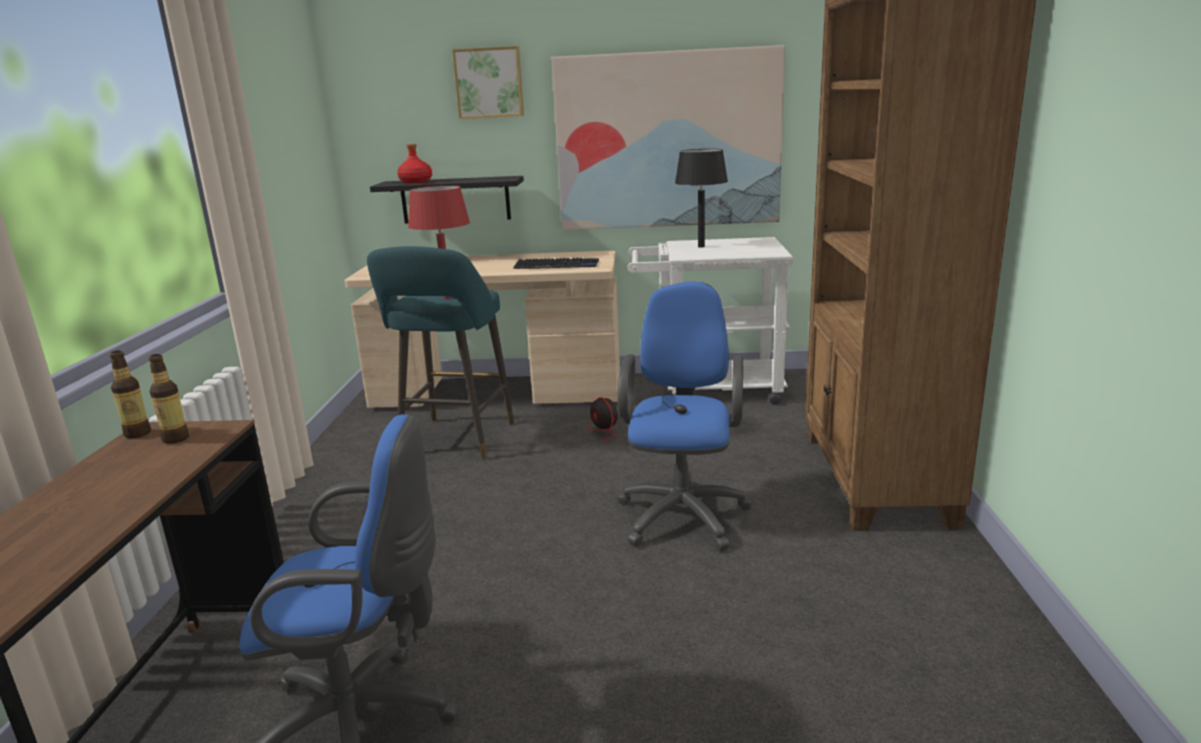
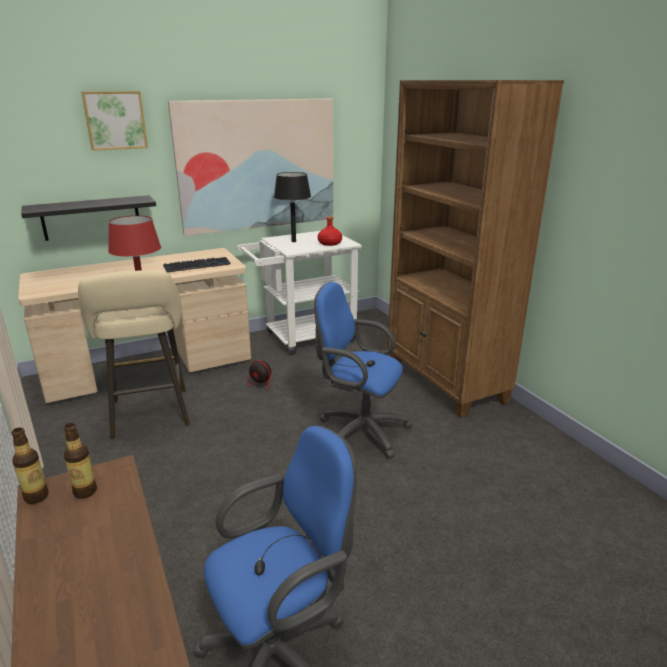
camera: 30 degrees left, 5 degrees up
turquoise stool [367,246,515,459] -> beige stool [78,270,190,438]
red bottle [397,144,432,183] -> red bottle moved to [318,217,342,246]
blue office chair [617,281,752,551] -> blue office chair turned 45 degrees counterclockwise [314,282,413,459]

